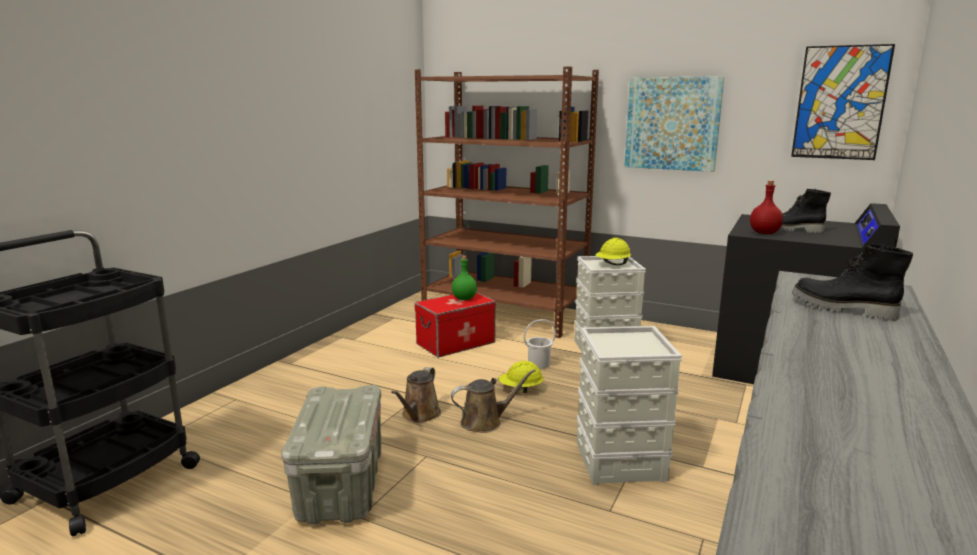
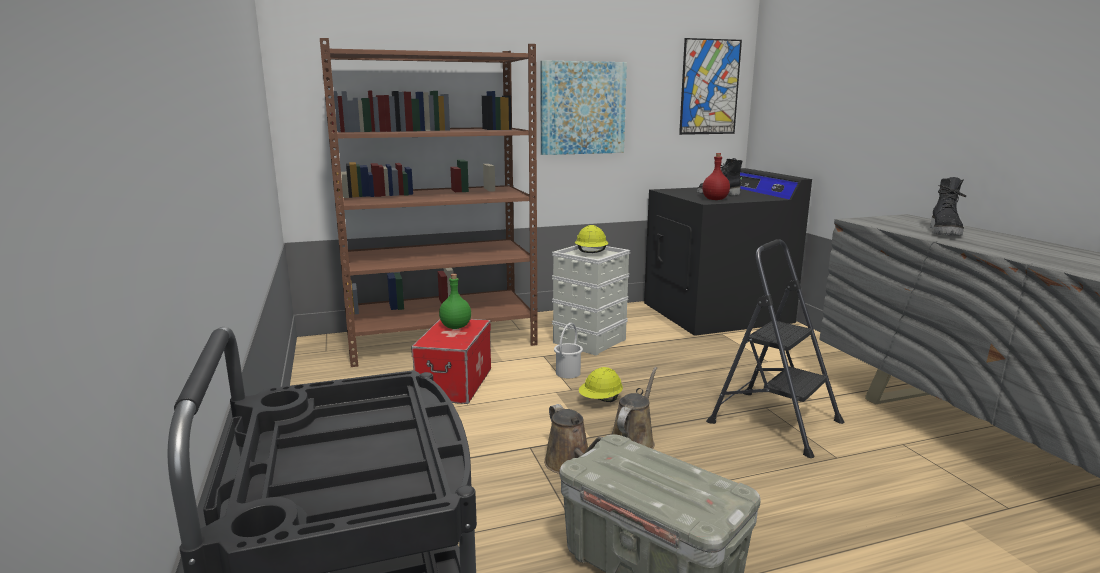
camera: 45 degrees left, 0 degrees up
grey storage box [576,326,682,485] -> black step ladder [706,239,844,458]
black boot [792,243,913,320] -> black boot turned 60 degrees counterclockwise [930,177,966,236]

